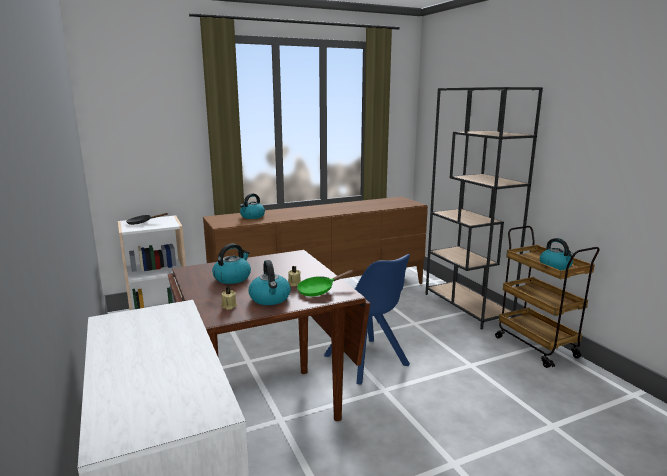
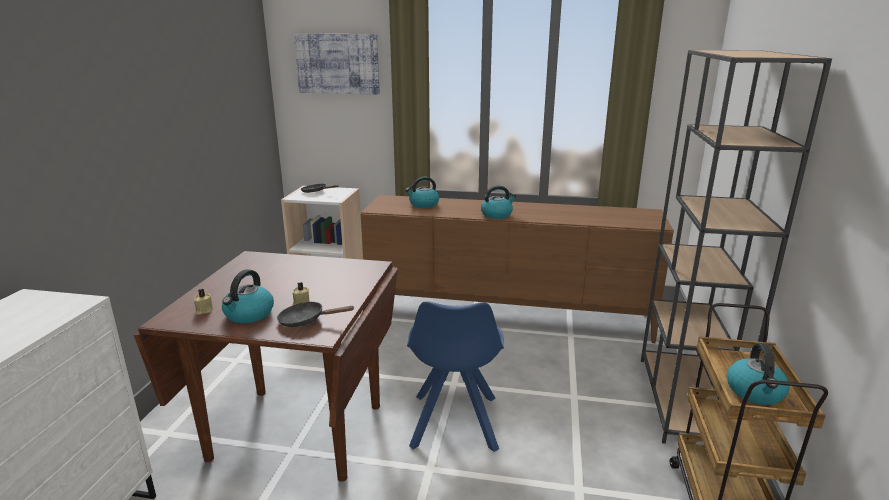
camera: 35 degrees right, 5 degrees up
kettle [212,244,251,284] -> kettle moved to [481,185,516,219]
green frying pan [297,270,353,296] -> black frying pan [277,301,355,327]
none -> picture [294,34,380,94]

